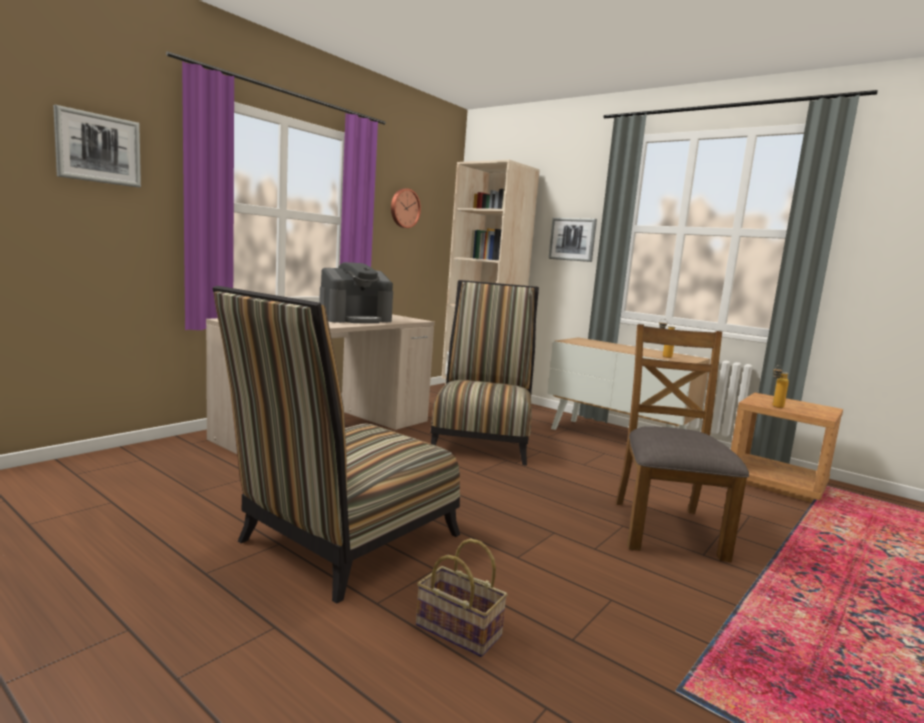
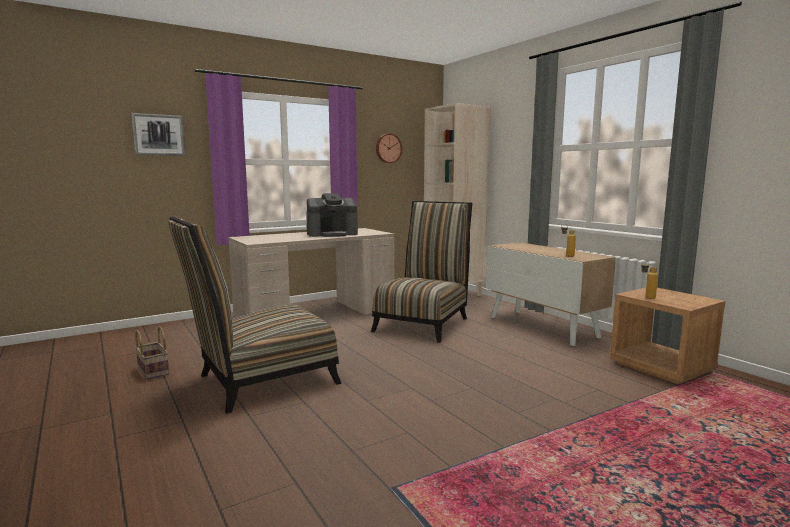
camera: 20 degrees right, 0 degrees up
basket [416,539,508,657] -> basket moved to [135,326,169,380]
picture [548,218,597,262] -> none
brown chair [616,324,749,562] -> none

